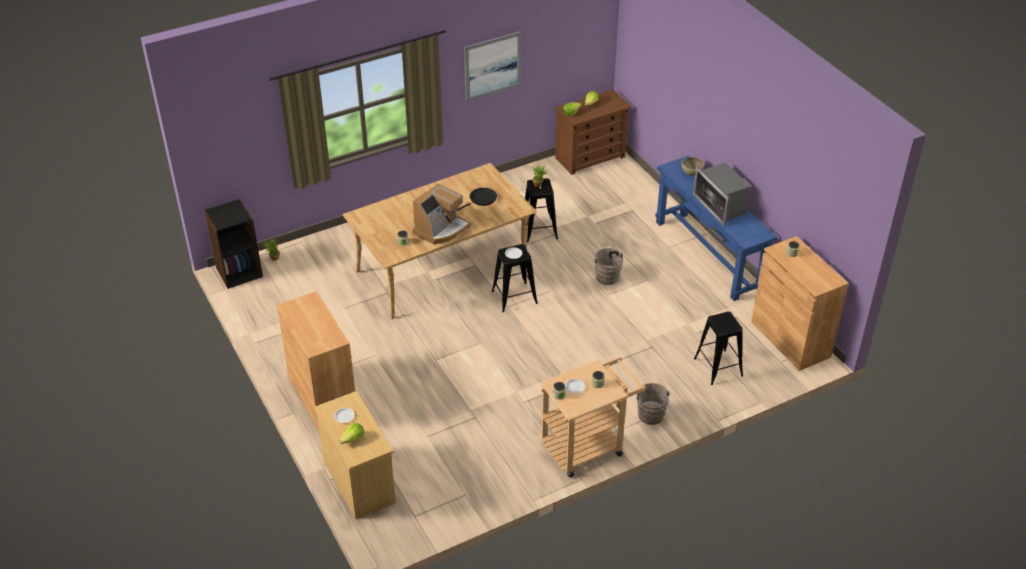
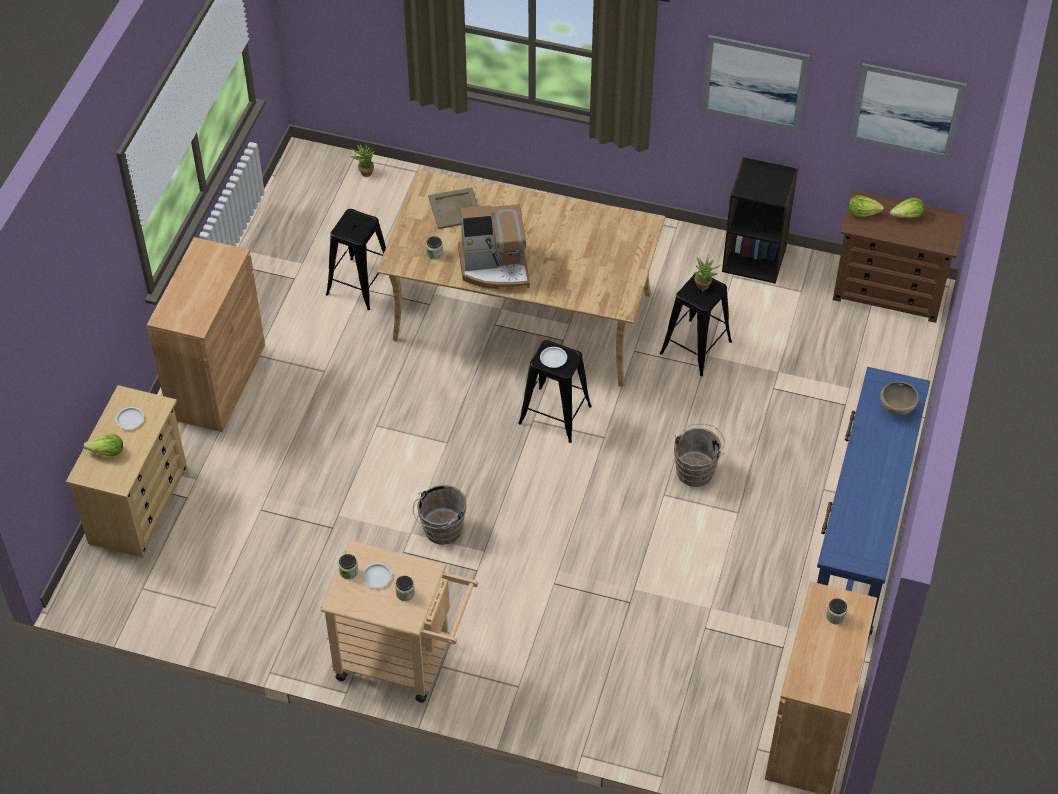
camera: 45 degrees right, 10 degrees up
black bookcase [204,199,263,289] -> black bookcase moved to [722,157,798,284]
black frying pan [457,188,497,211] -> none
brown bucket [636,383,671,425] -> brown bucket moved to [413,485,466,545]
microwave [693,163,750,227] -> none
black stool [694,311,743,385] -> black stool moved to [326,209,386,310]
none -> beige tray [428,187,479,229]
none -> picture [849,63,966,160]

